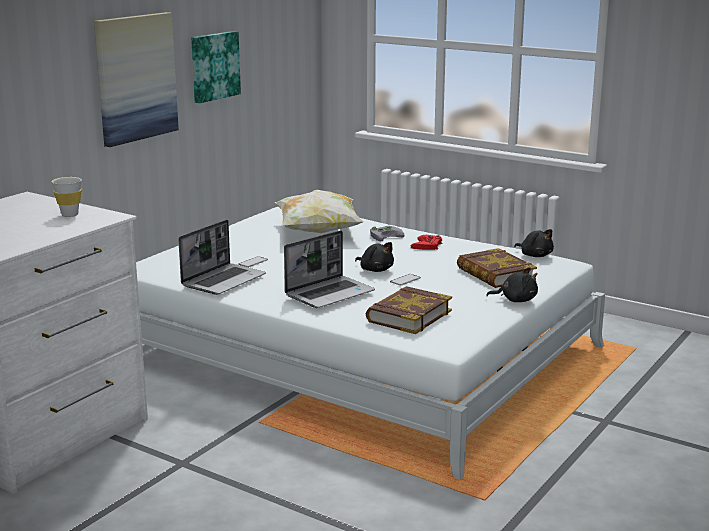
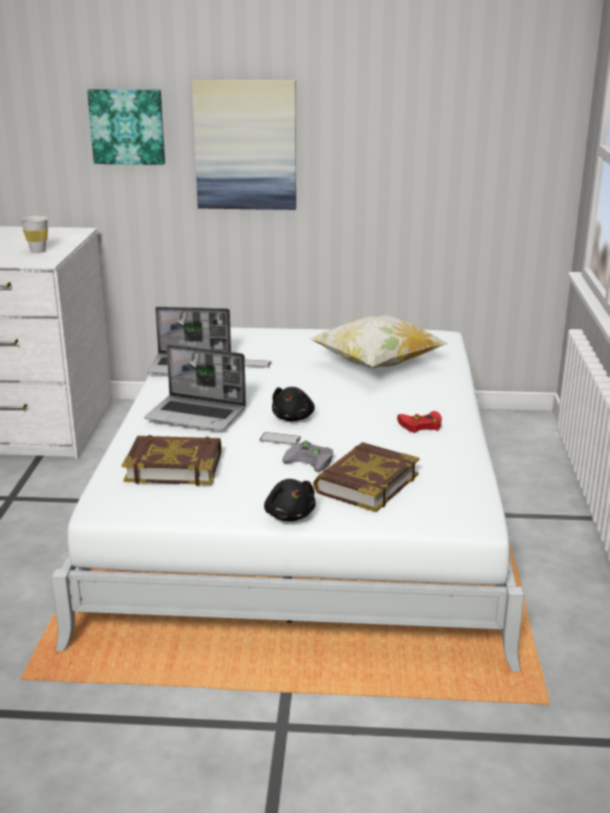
camera: 60 degrees right, 5 degrees up
picture [191,31,241,103] -> picture moved to [87,89,165,165]
grey game controller [370,226,404,241] -> grey game controller moved to [283,440,333,472]
black plush toy [514,229,554,257] -> none

